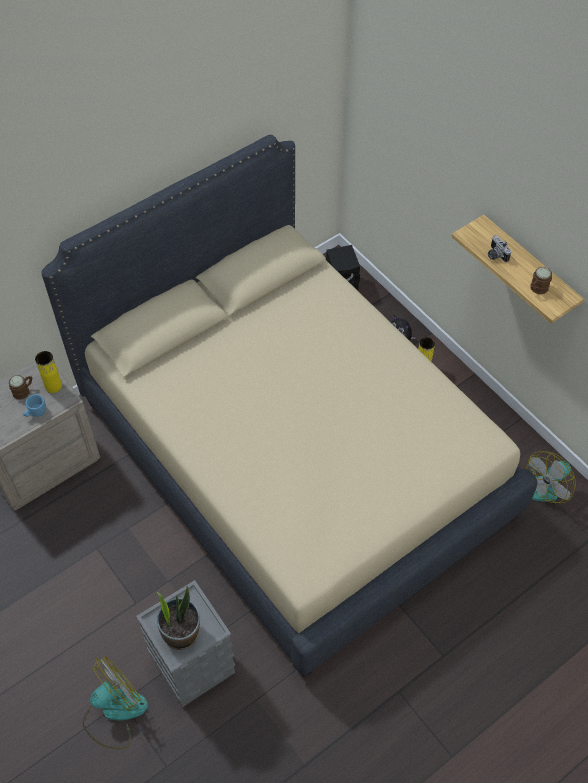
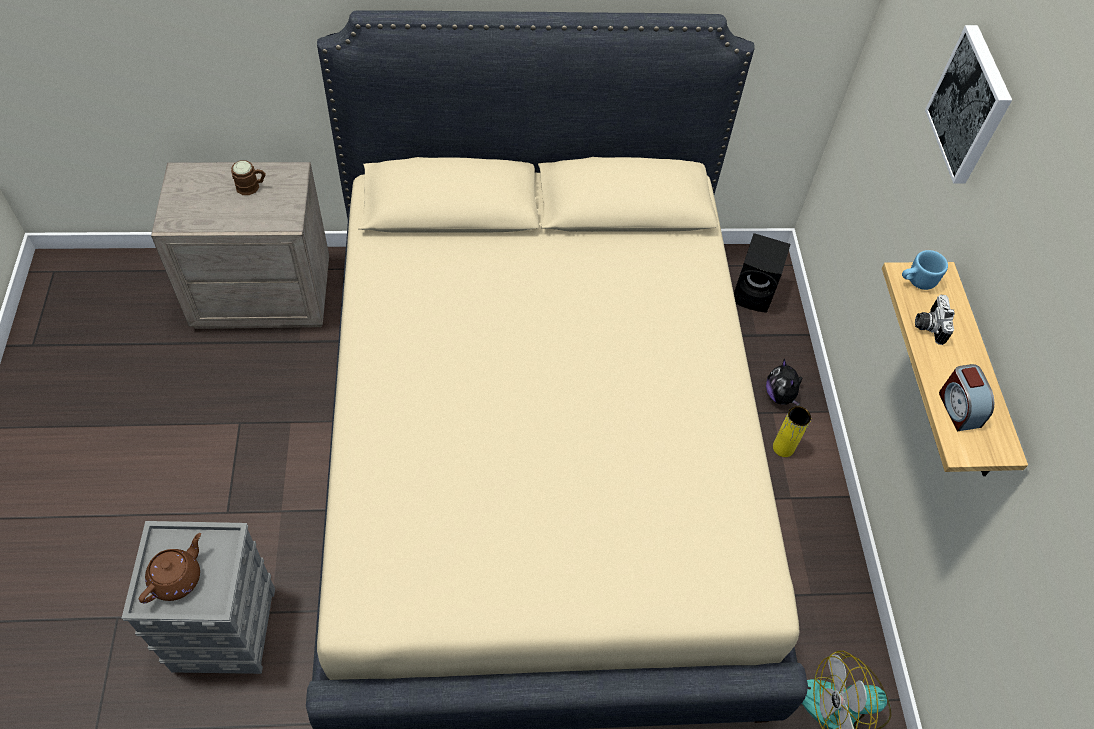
camera: 30 degrees right, 0 degrees up
blue mug [23,394,46,417] -> blue mug moved to [902,250,948,290]
yellow vase [35,351,62,393] -> none
fan [83,656,148,749] -> none
potted plant [157,586,200,650] -> brown teapot [139,533,201,603]
brown mug [530,267,552,294] -> alarm clock [939,364,994,431]
none -> picture [925,25,1012,183]

